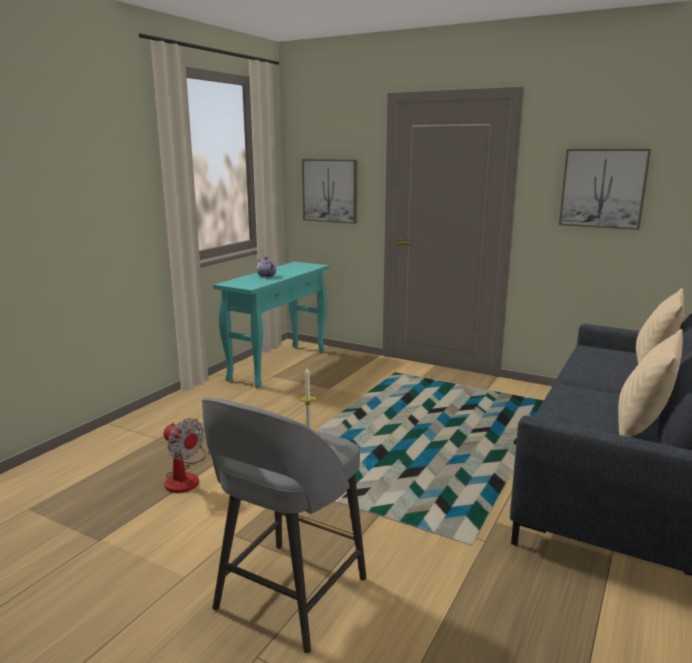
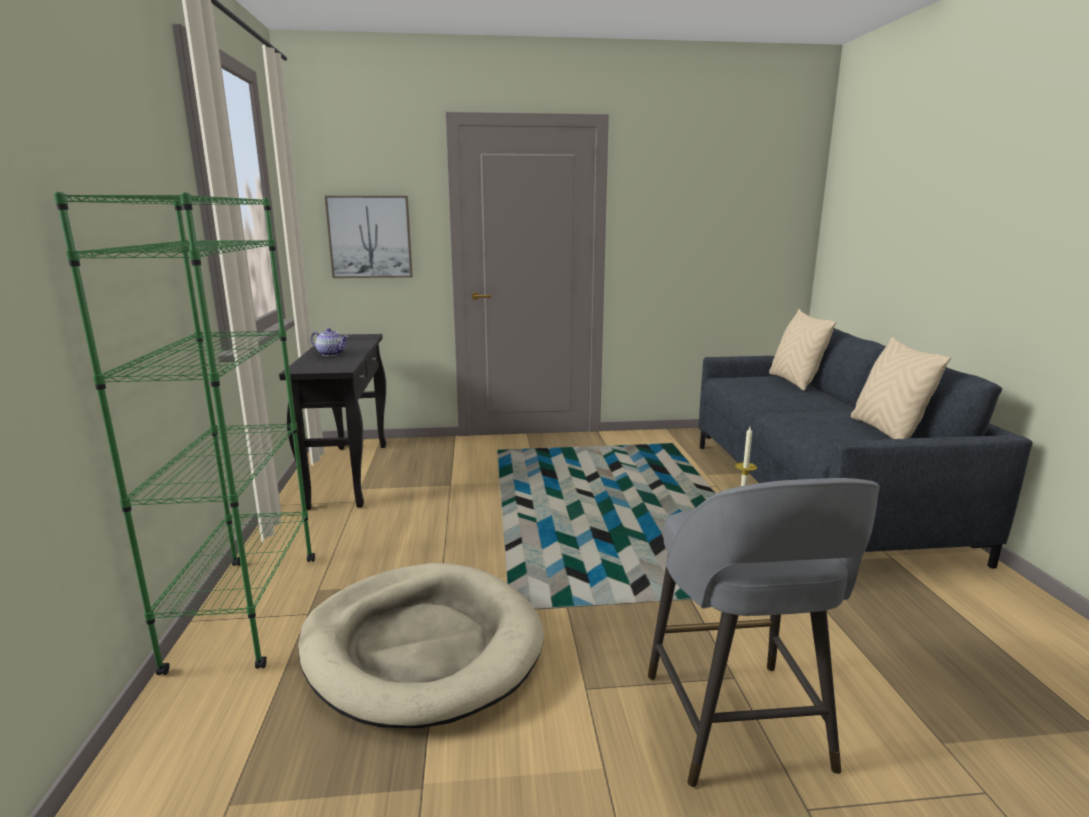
camera: 35 degrees left, 0 degrees up
fan [164,418,206,493] -> beige dog bed [298,563,544,728]
turquoise console table [213,262,329,388] -> black console table [279,334,386,510]
picture [559,149,651,230] -> none
none -> green bookcase [54,192,315,675]

